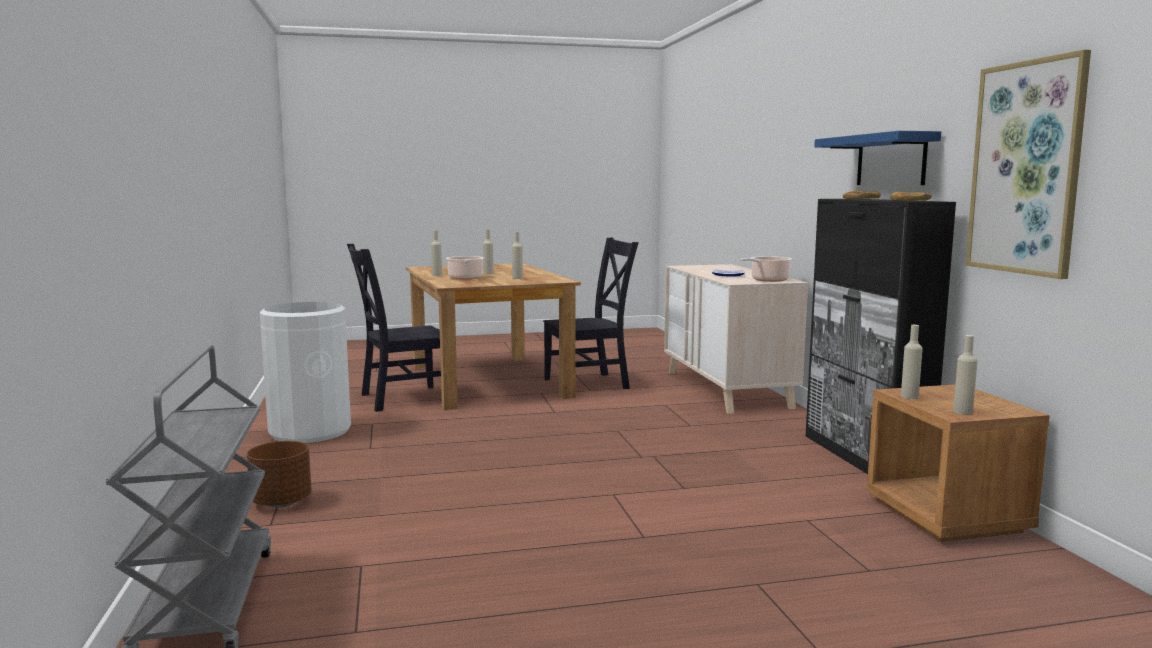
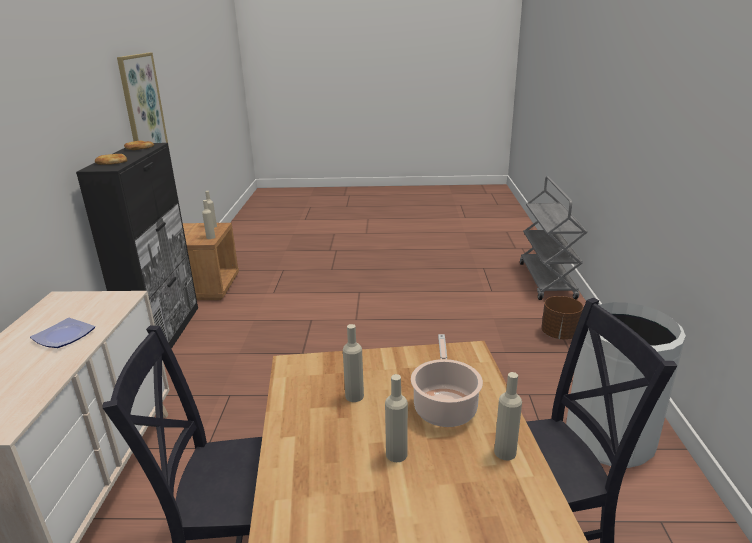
camera: 165 degrees left, 15 degrees up
cooking pot [740,256,792,282] -> none
blue shelf [814,131,941,185] -> none

